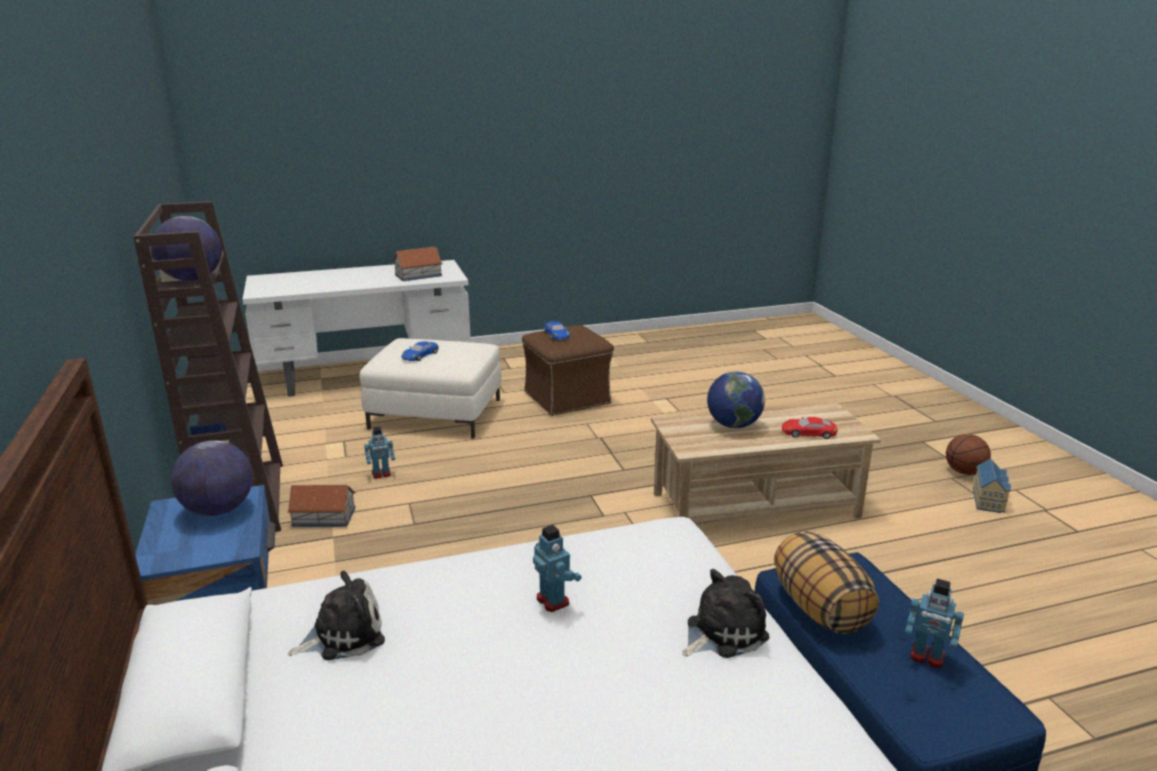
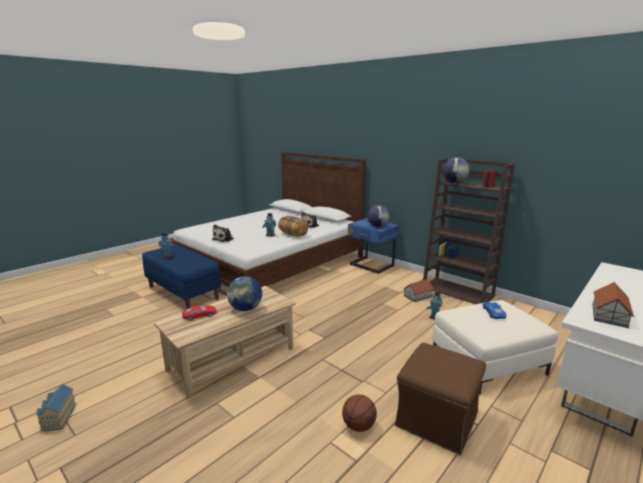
camera: 150 degrees right, 5 degrees down
blue toy car [544,322,570,340] -> none
pillow [774,531,879,634] -> pillow moved to [278,216,308,237]
basketball [946,434,991,475] -> basketball moved to [342,394,377,432]

